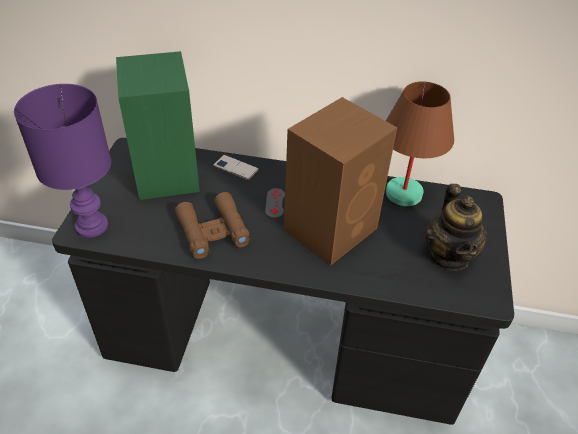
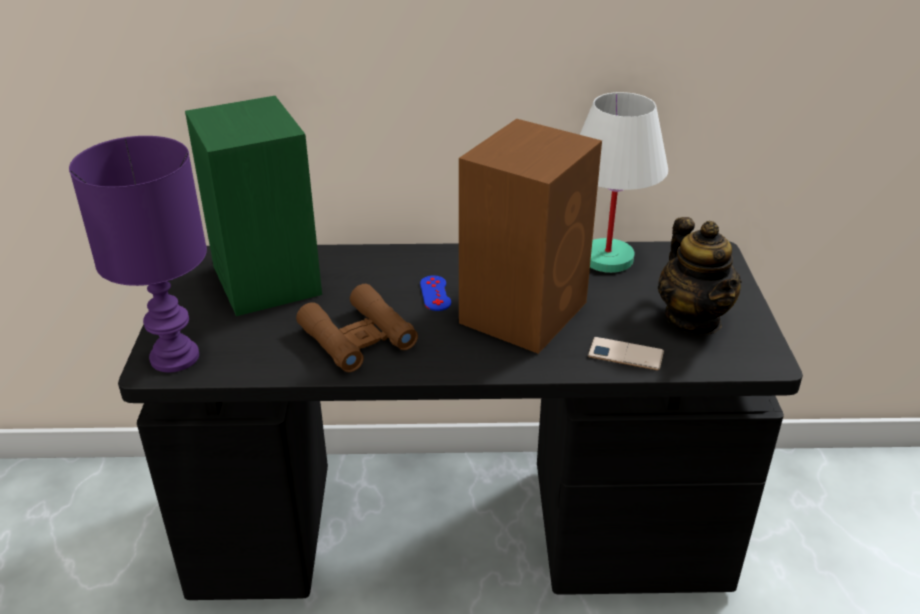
camera: 10 degrees left, 10 degrees down
phone [213,155,259,180] -> phone moved to [588,337,664,371]
grey game controller [265,188,285,218] -> blue game controller [420,275,451,311]
brown table lamp [386,81,454,206] -> white table lamp [580,92,668,273]

